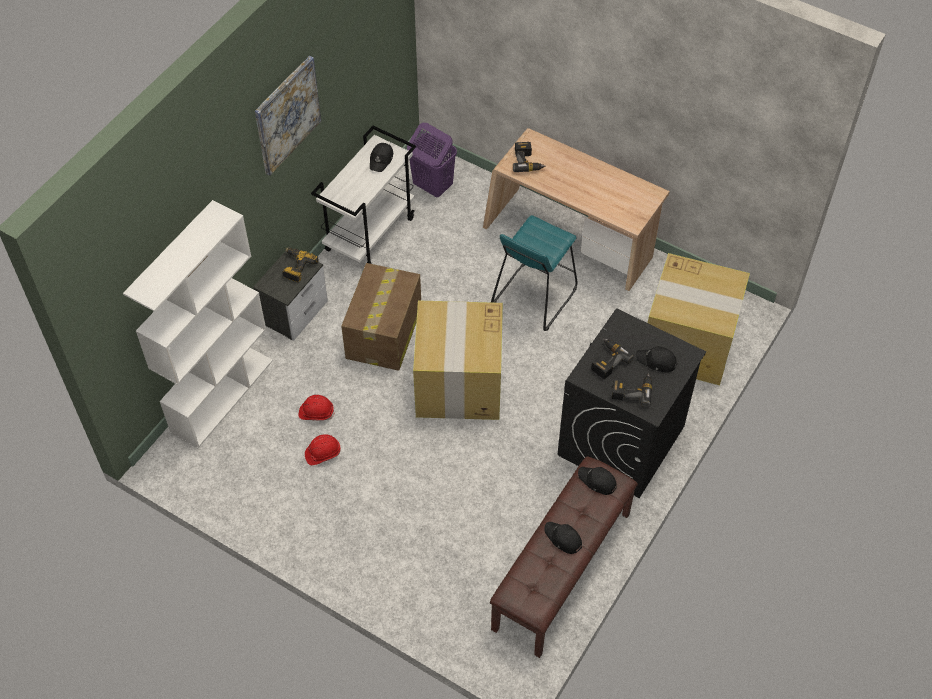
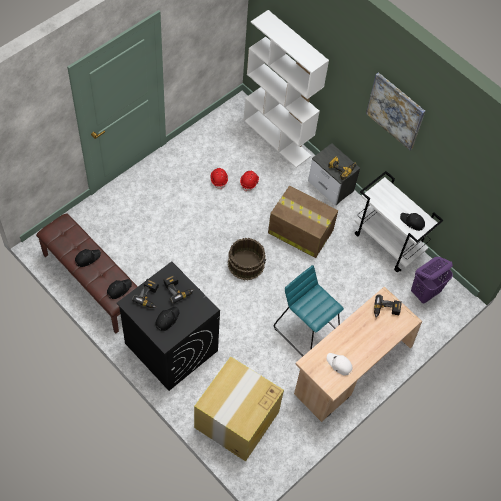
camera: 100 degrees right, 5 degrees up
cardboard box [413,300,503,420] -> brown bucket [228,238,266,280]
none -> white cap [327,353,353,376]

